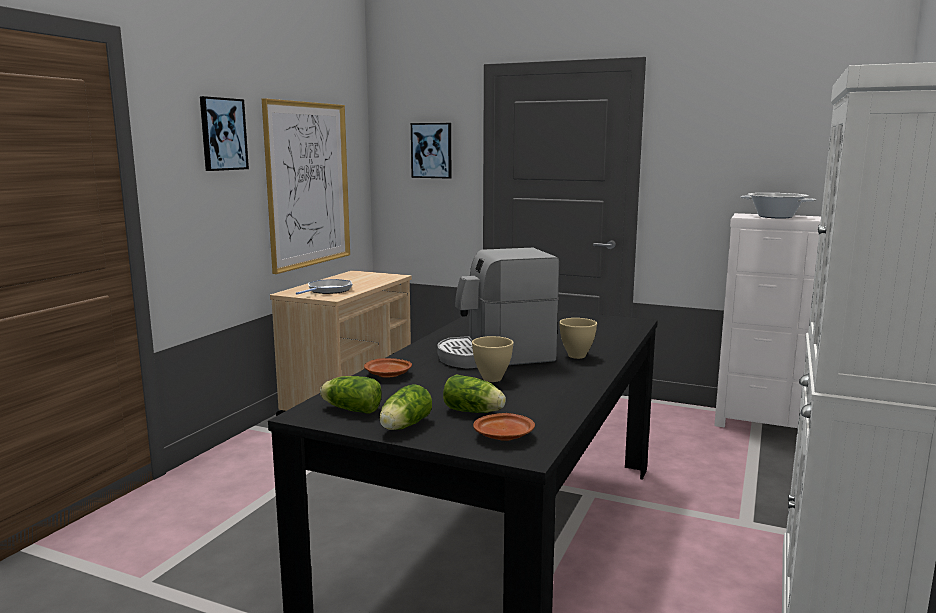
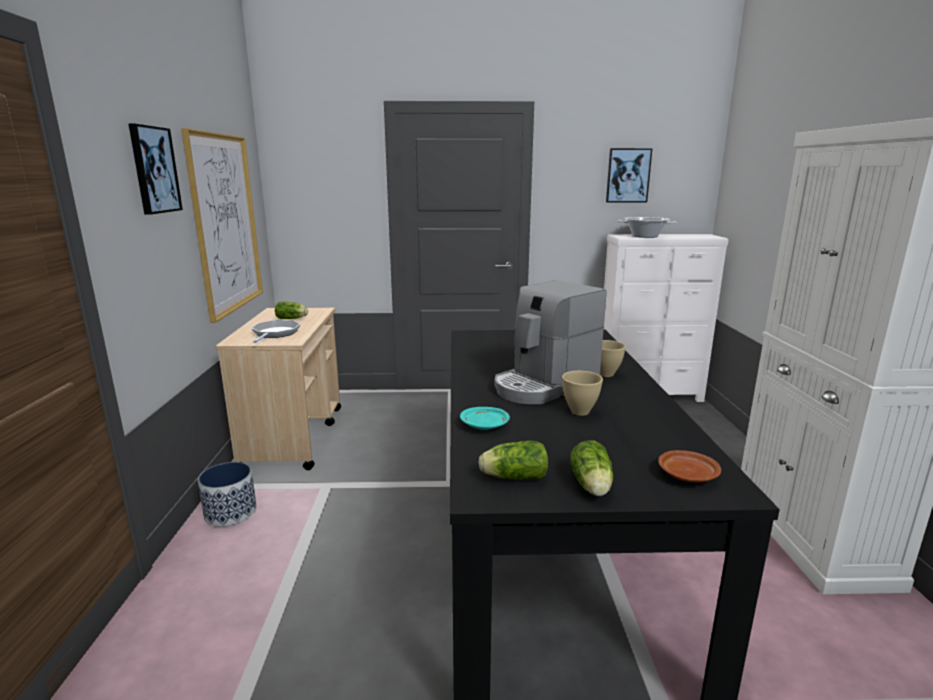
camera: 25 degrees left, 5 degrees up
brown plate [364,358,412,378] -> turquoise plate [460,407,510,430]
picture [411,123,451,179] -> picture moved to [606,148,653,203]
lettuce [443,374,506,413] -> lettuce moved to [275,301,308,319]
none -> planter [198,462,257,527]

